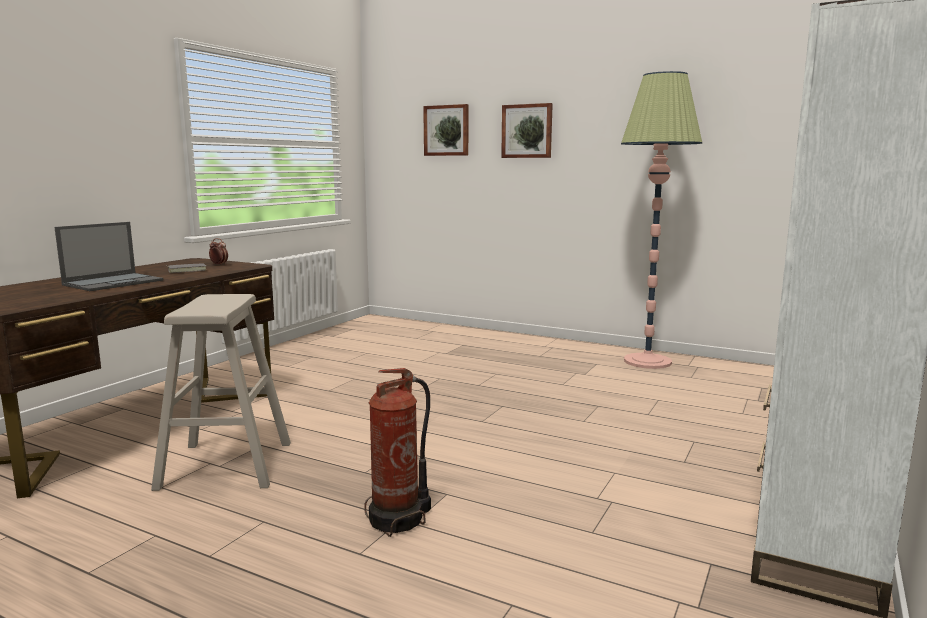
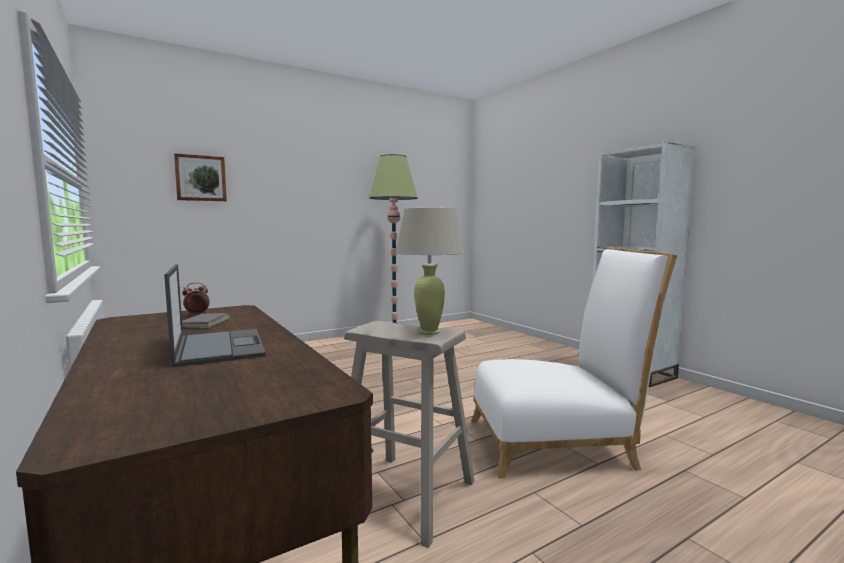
camera: 60 degrees left, 5 degrees down
fire extinguisher [364,368,431,537] -> white chair [471,247,677,479]
picture [501,103,553,158] -> none
none -> beige table lamp [395,207,464,335]

